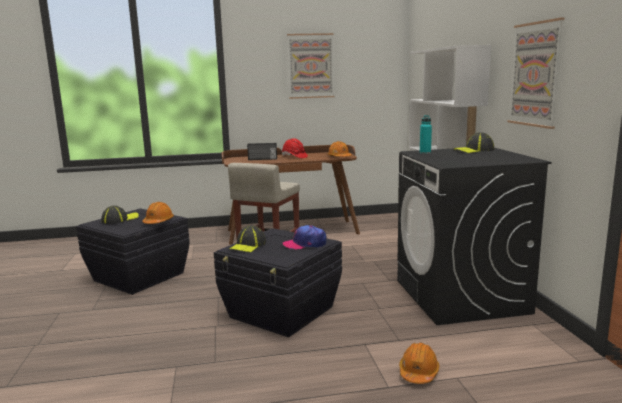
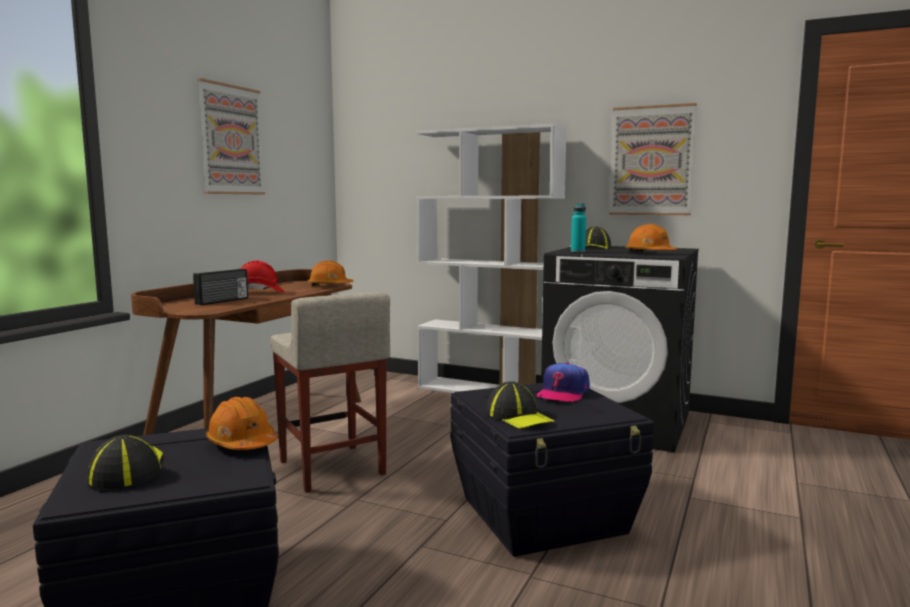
camera: 55 degrees left, 5 degrees down
orange hard hat [399,343,439,384] -> orange hard hat moved to [626,224,677,253]

